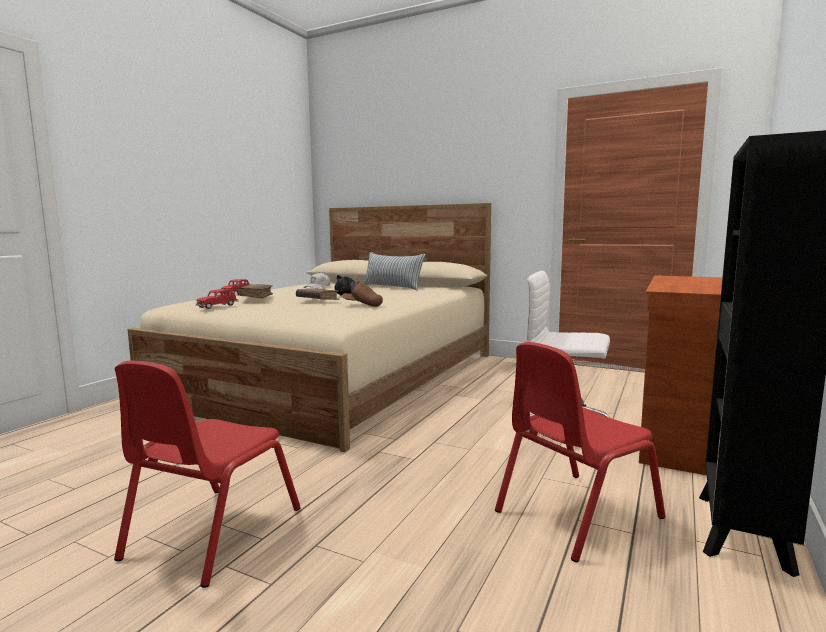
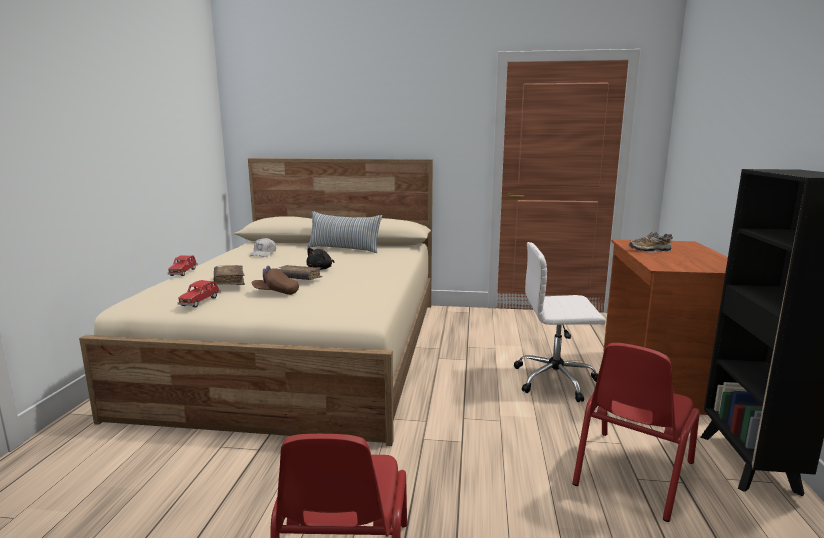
camera: 20 degrees left, 5 degrees up
brown cap [342,281,383,307] -> brown cap moved to [252,266,299,295]
none -> shoe [629,231,673,252]

